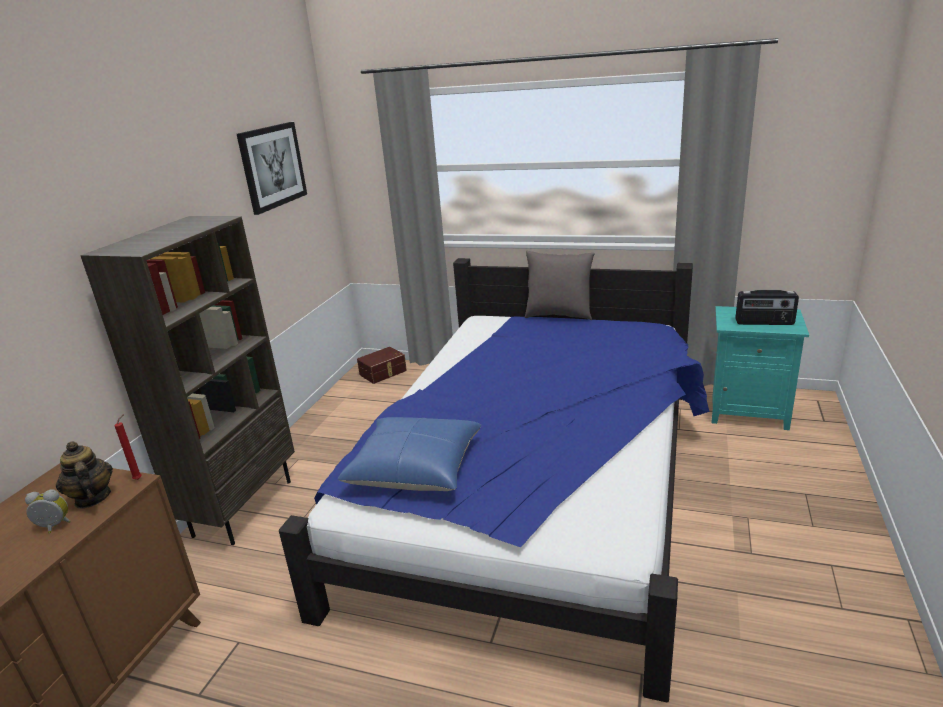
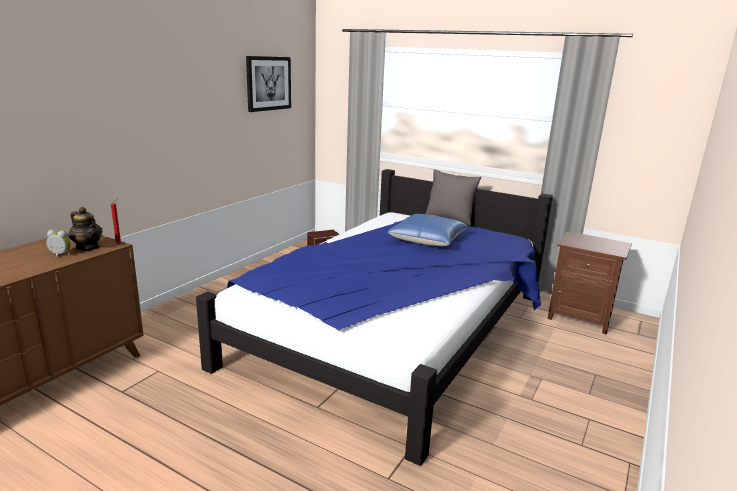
camera: 10 degrees right, 5 degrees down
teapot [56,442,113,509] -> teapot turned 150 degrees clockwise [68,207,103,250]
brown bookcase [80,216,295,545] -> none
blue pillow [338,417,482,491] -> blue pillow moved to [388,214,468,246]
turquoise nightstand [711,306,809,430] -> brown nightstand [547,231,632,335]
radio [735,290,799,325] -> none

